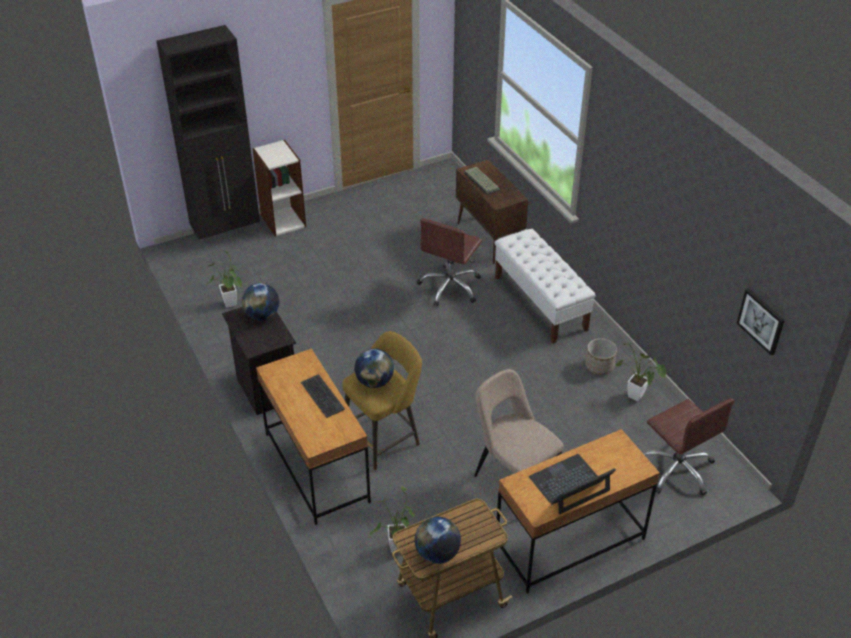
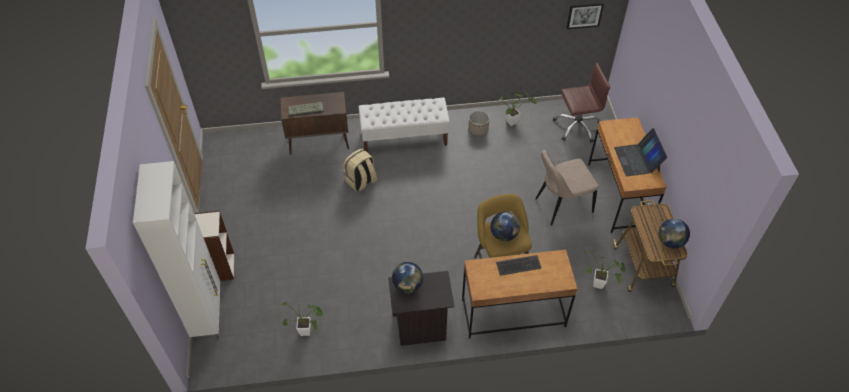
camera: 70 degrees left, 10 degrees up
black cabinet [157,25,260,249] -> white cabinet [133,161,221,342]
brown office chair [417,218,482,306] -> beige backpack [344,148,377,192]

